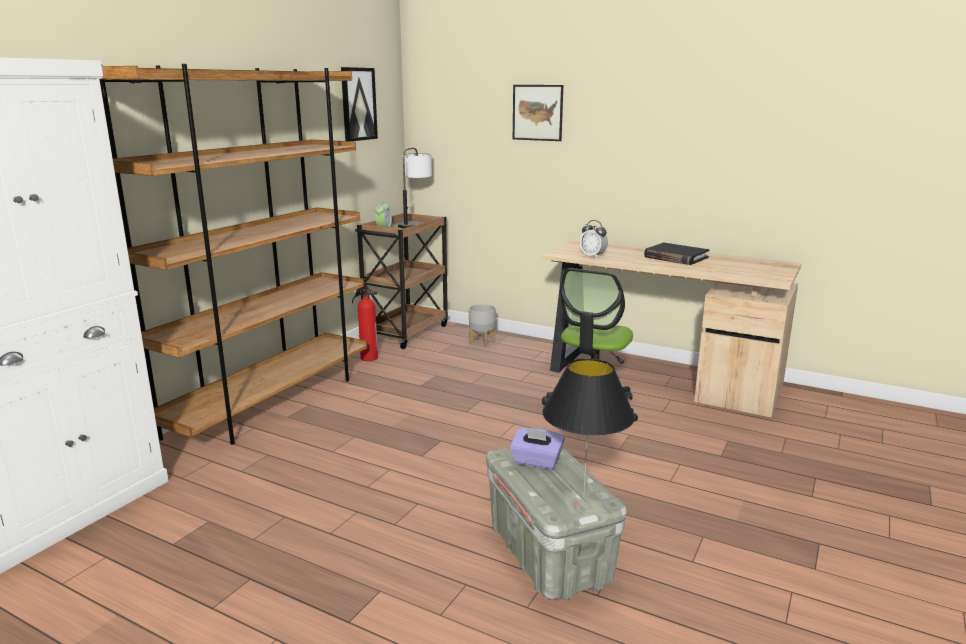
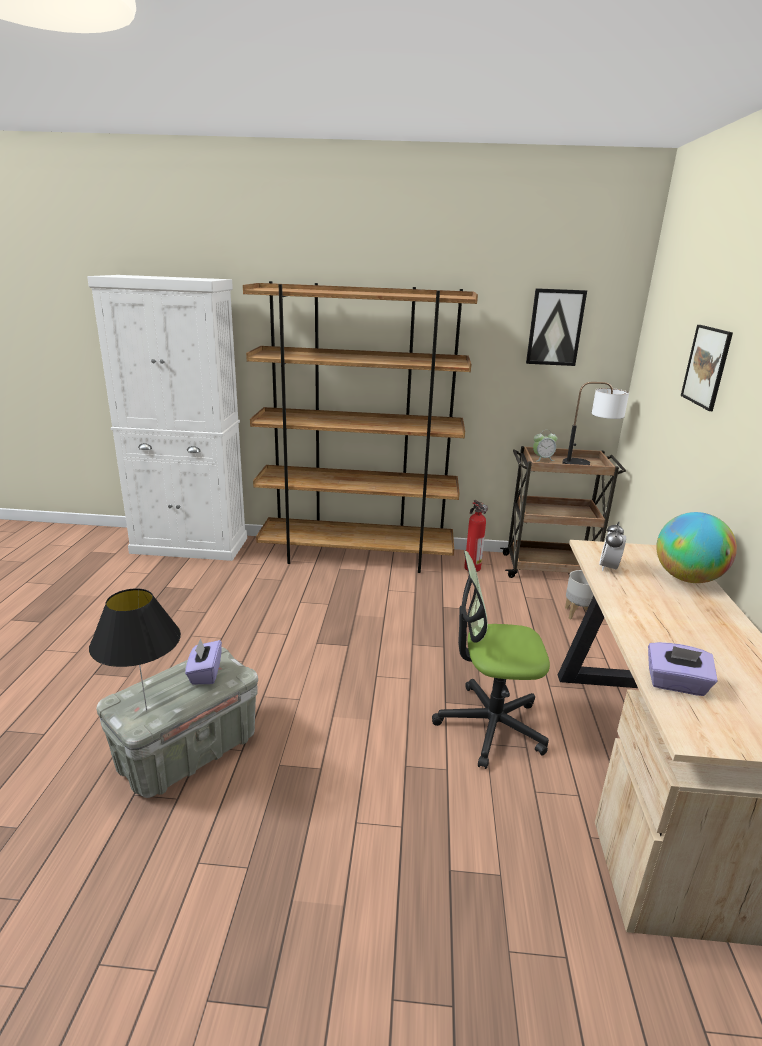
camera: 65 degrees right, 5 degrees up
black book [644,243,709,265] -> none
none -> purple tissue box [648,642,718,696]
none -> globe [656,512,737,583]

